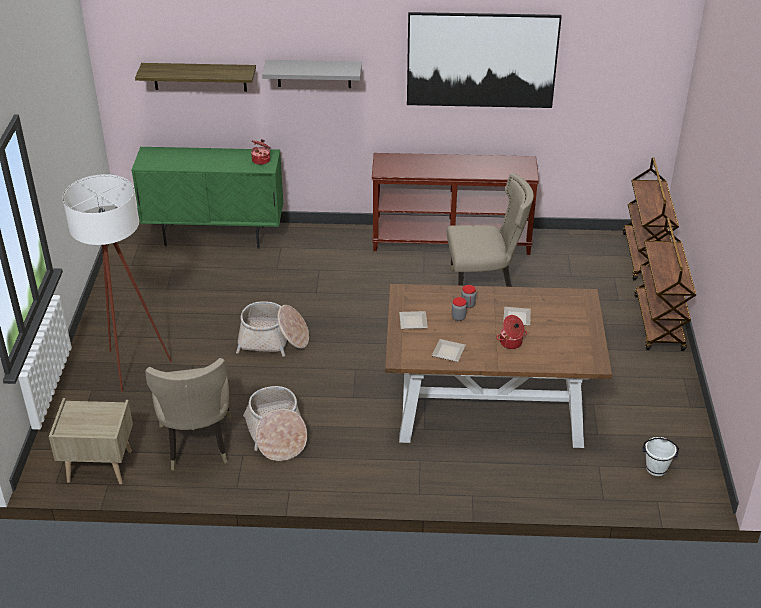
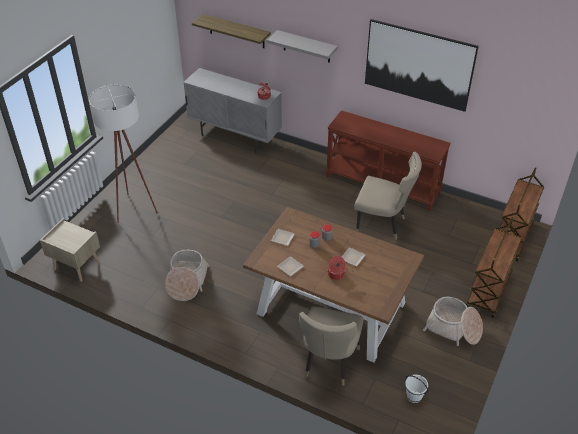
camera: 25 degrees right, 5 degrees up
green cabinet [131,147,284,249] -> grey cabinet [183,68,282,154]
beige chair [145,358,231,470] -> beige chair moved to [299,306,363,386]
basket [236,301,309,357] -> basket moved to [423,297,483,346]

